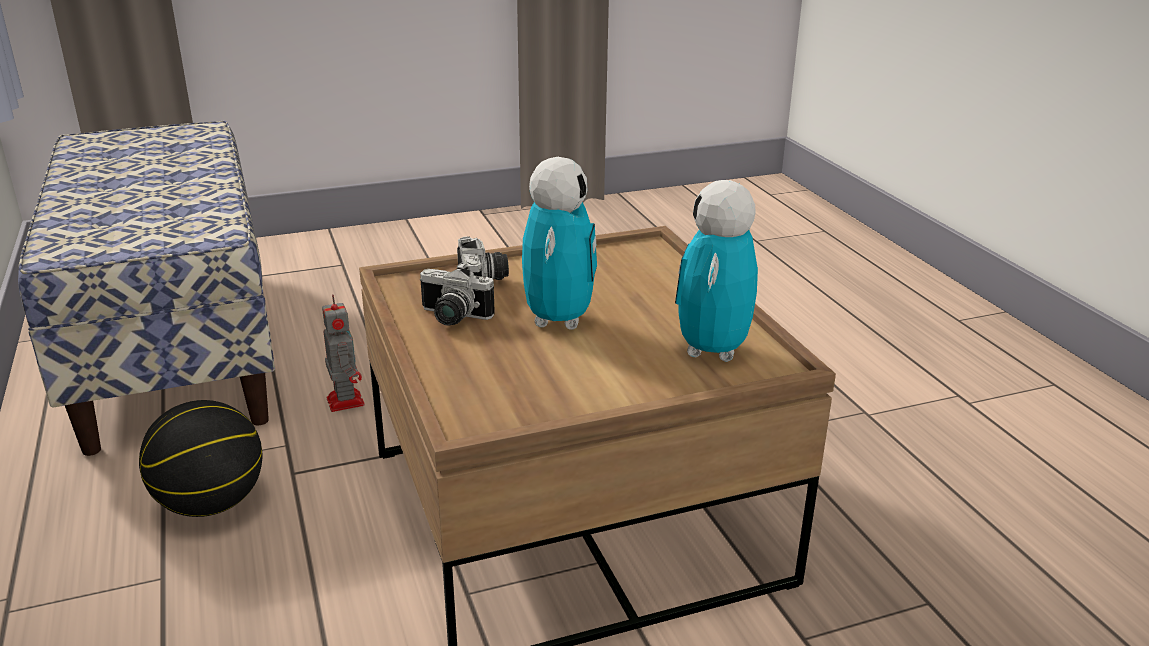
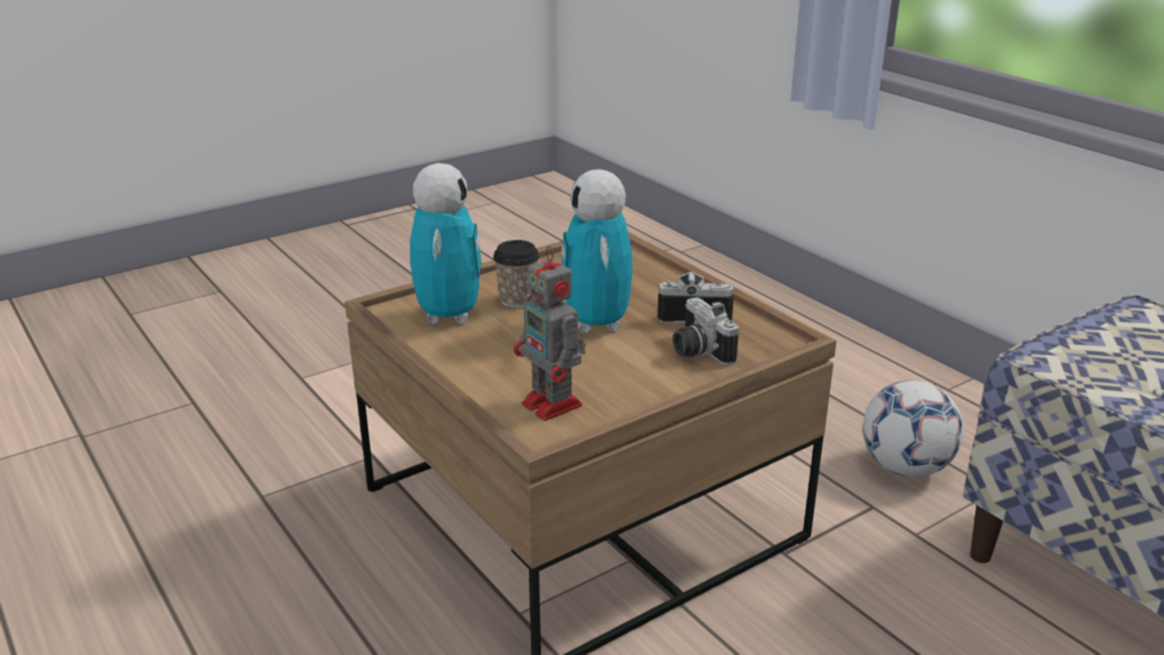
camera: 165 degrees right, 0 degrees up
basketball [139,400,262,517] -> football [863,380,963,477]
toy robot [322,294,365,412] -> toy robot moved to [514,246,586,421]
none -> cup [493,240,540,308]

